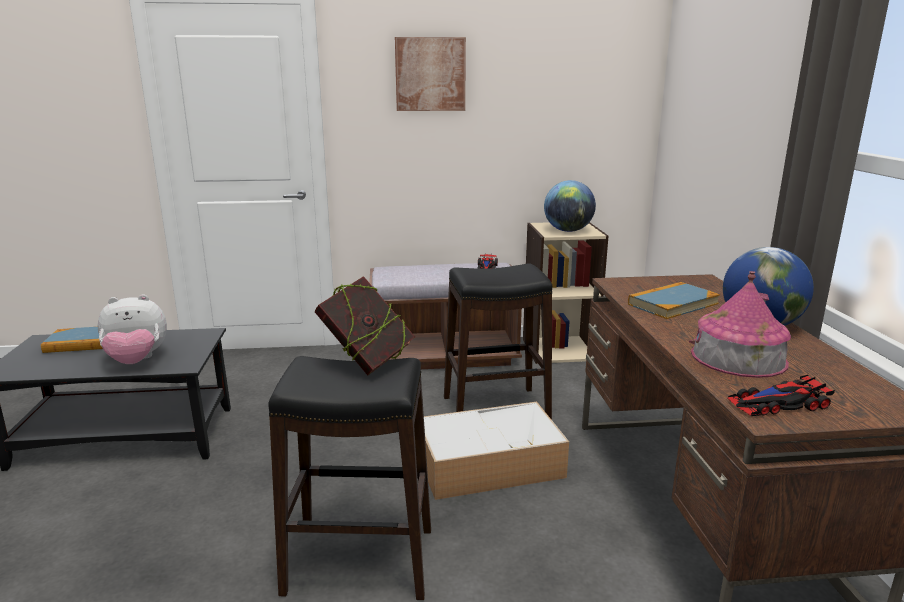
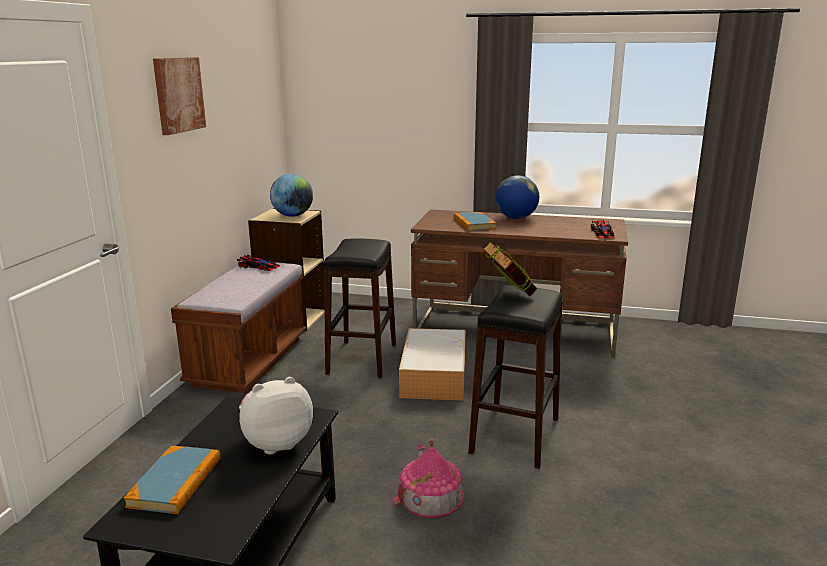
camera: 70 degrees left, 0 degrees up
plush toy [98,294,167,364] -> plush toy turned 120 degrees counterclockwise [239,377,313,454]
toy house [689,271,791,378] -> toy house moved to [393,438,464,518]

